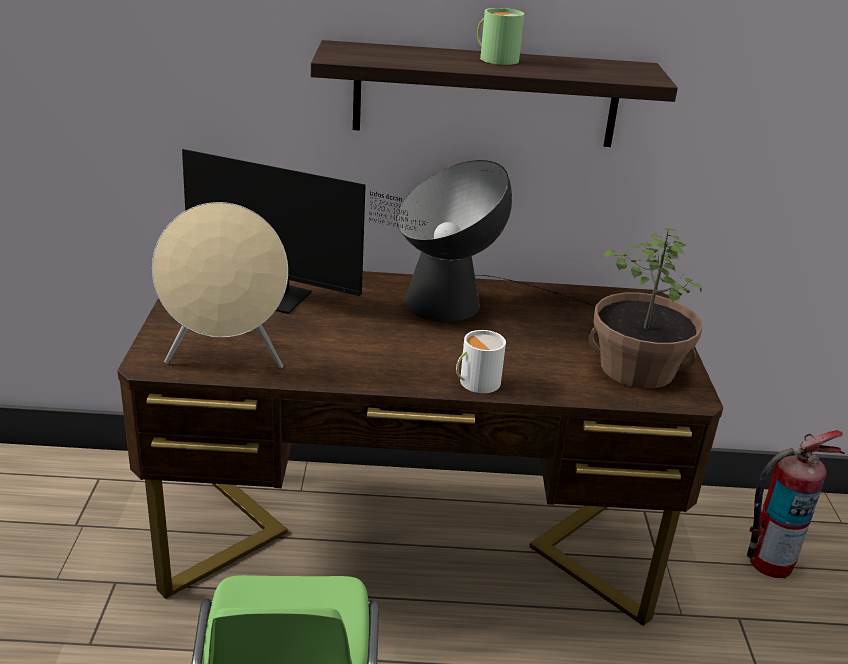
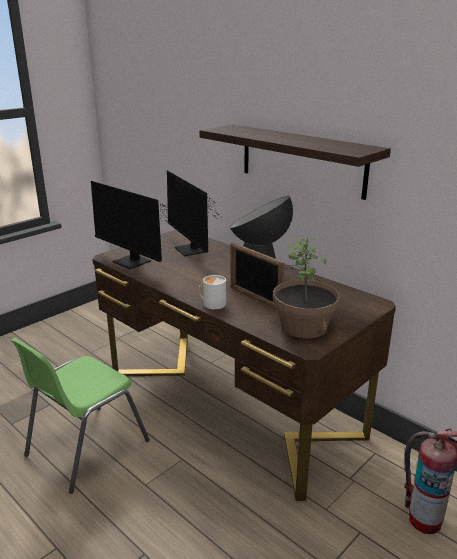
camera: 45 degrees right, 5 degrees down
beige speaker [152,202,288,368] -> monitor [91,181,183,269]
green mug [477,8,524,65] -> none
none -> picture frame [231,242,284,310]

